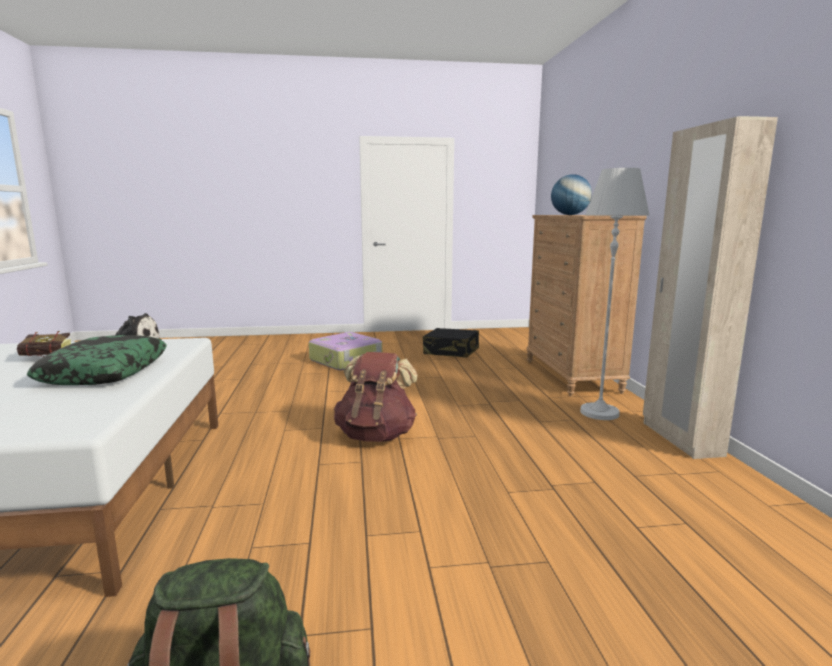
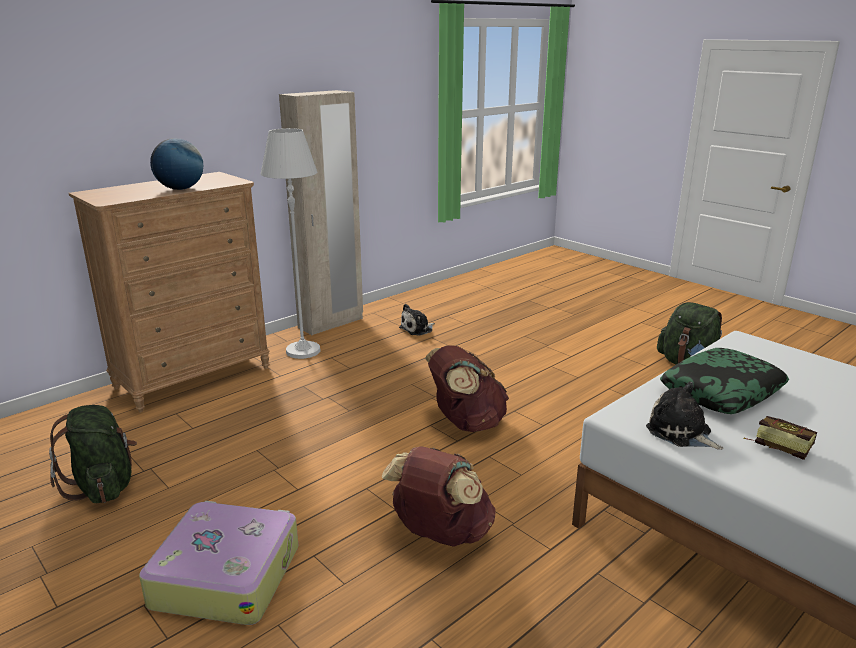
camera: 125 degrees left, 10 degrees up
black suitcase [423,328,479,358] -> green backpack [49,405,137,503]
none -> brown backpack [382,446,496,547]
none -> plush toy [399,304,435,336]

